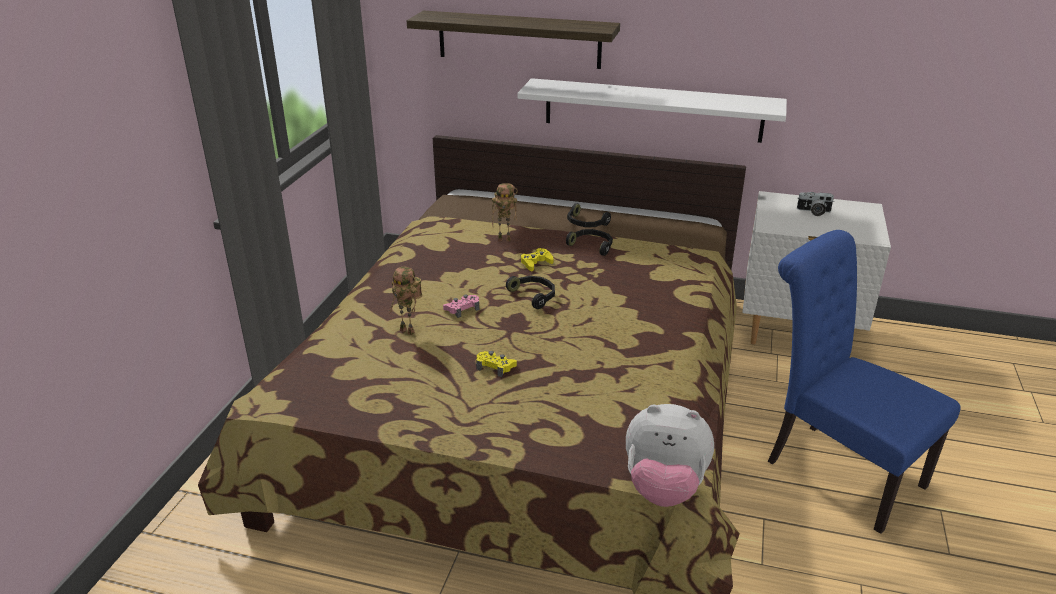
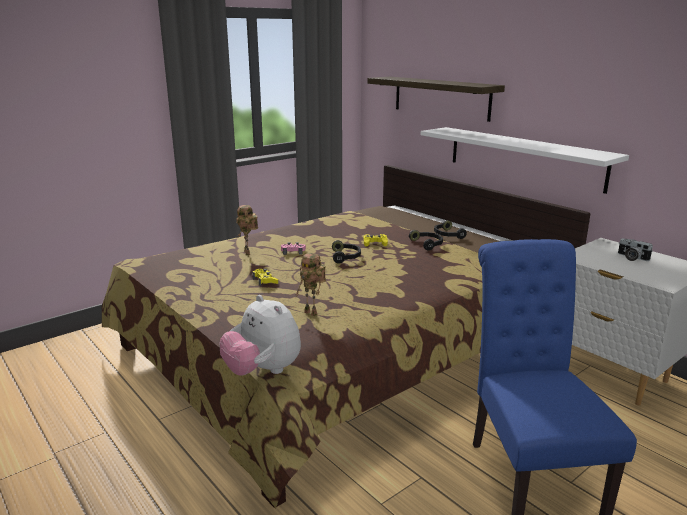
camera: 35 degrees right, 10 degrees down
toy robot [492,183,518,241] -> toy robot moved to [296,253,326,316]

